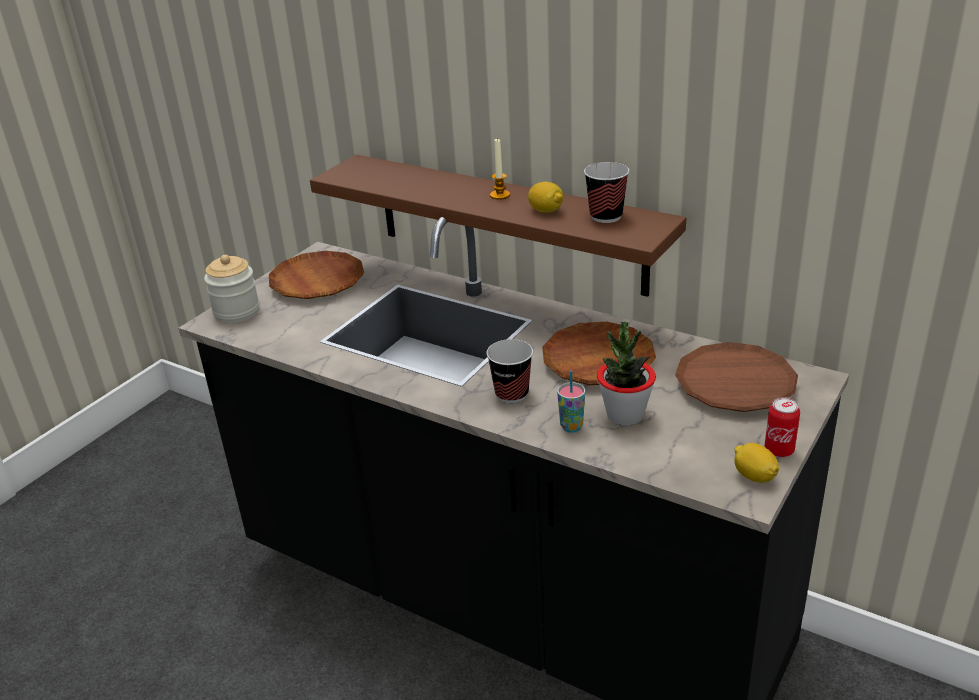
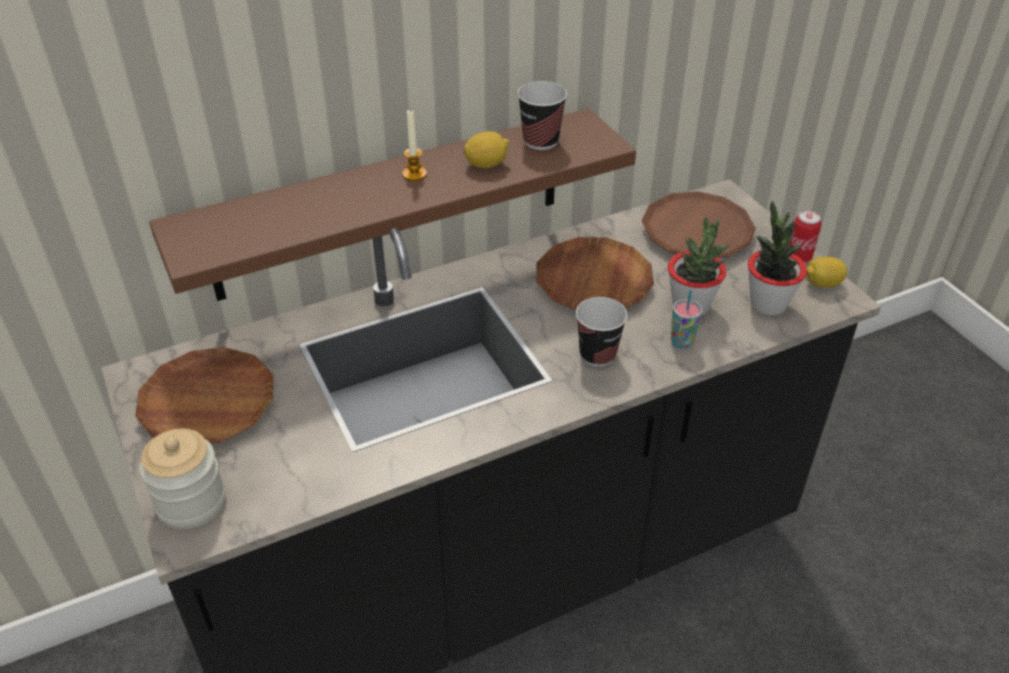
camera: 60 degrees left, 10 degrees up
none -> potted plant [748,200,807,316]

